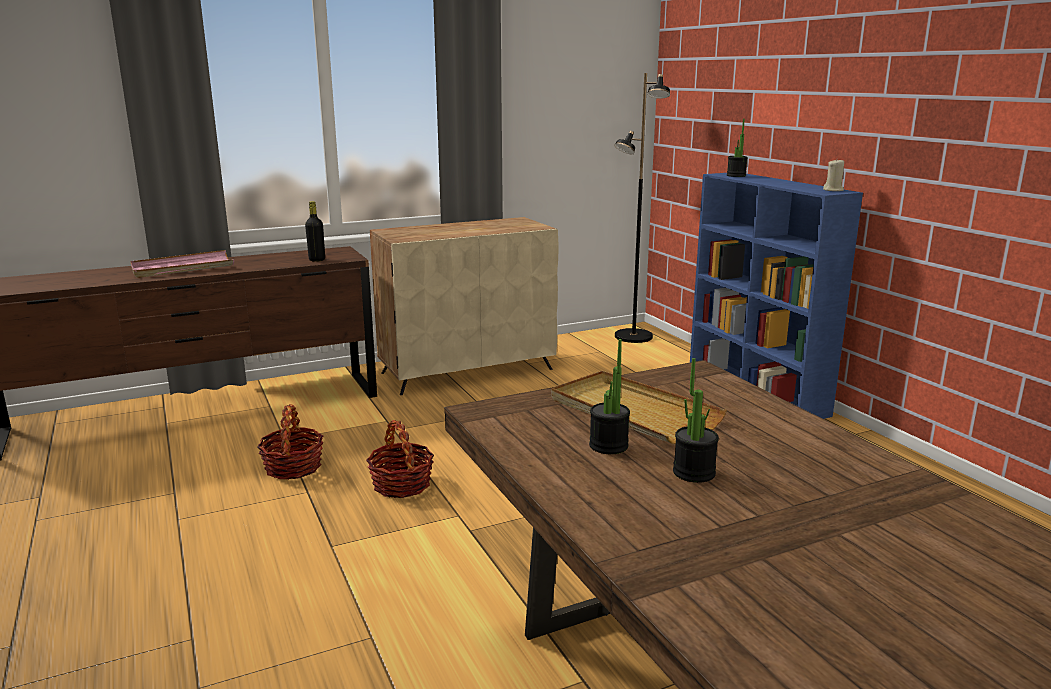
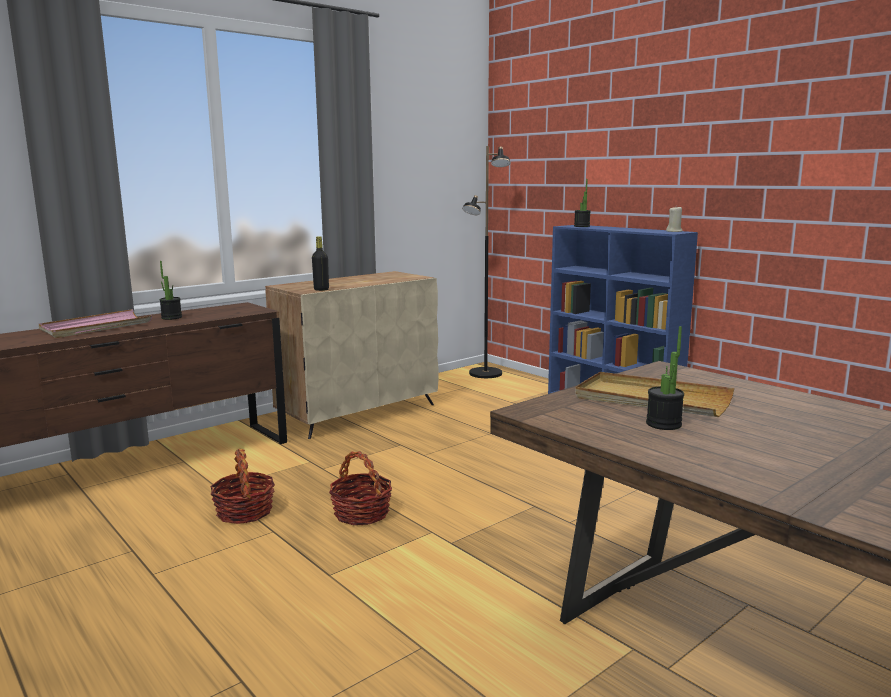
camera: 15 degrees left, 5 degrees down
black bottle [305,201,325,262] -> black bottle moved to [312,236,329,291]
potted plant [673,358,719,483] -> potted plant moved to [160,261,182,320]

